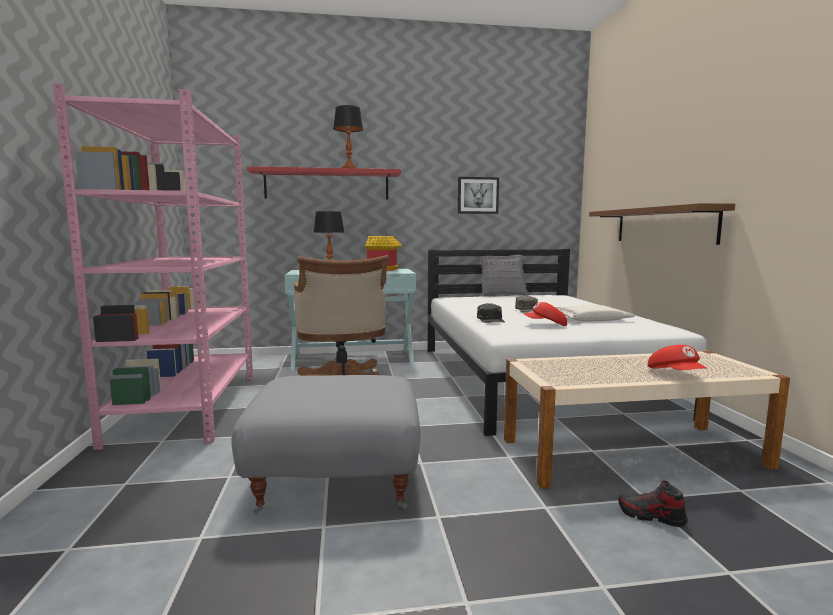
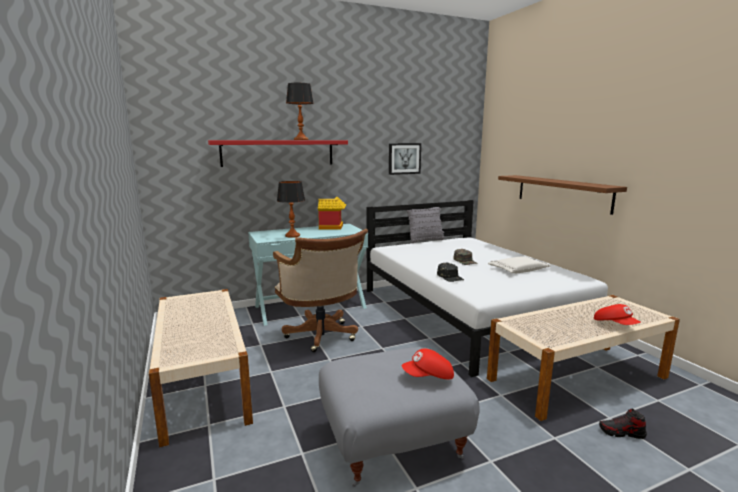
camera: 15 degrees left, 5 degrees up
pink bookcase [53,83,253,450] -> beige bench [149,289,253,447]
red cap [524,302,567,326] -> red cap moved to [402,348,454,379]

